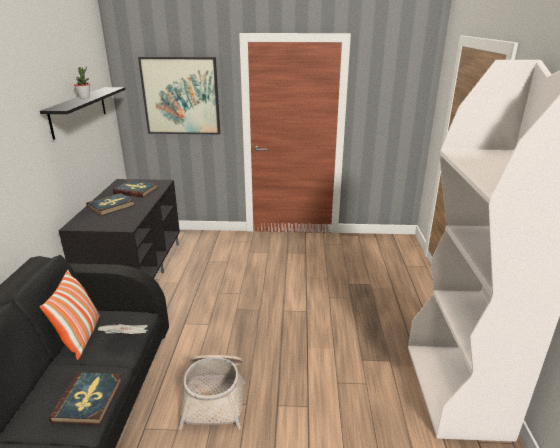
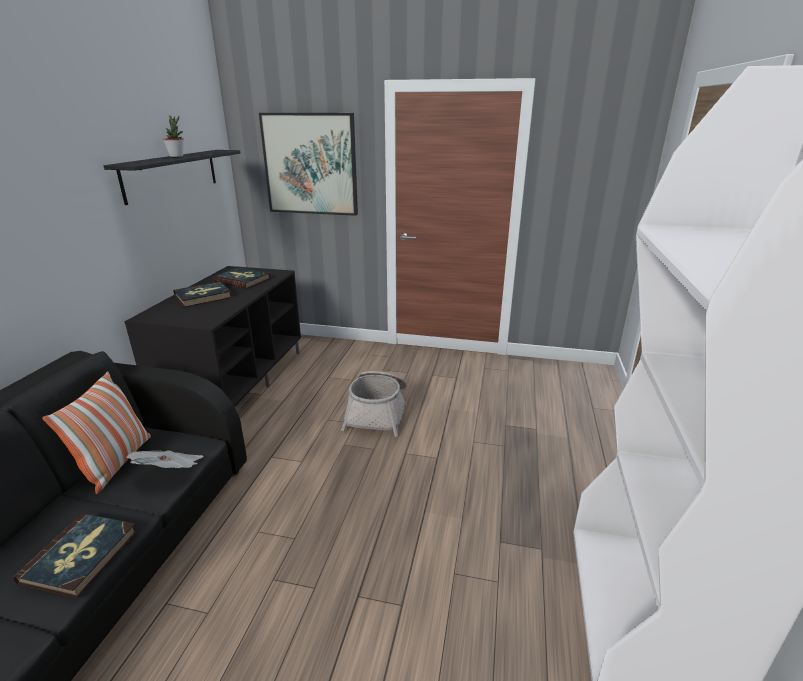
camera: 10 degrees right, 0 degrees up
basket [178,355,245,430] -> basket moved to [341,371,407,437]

